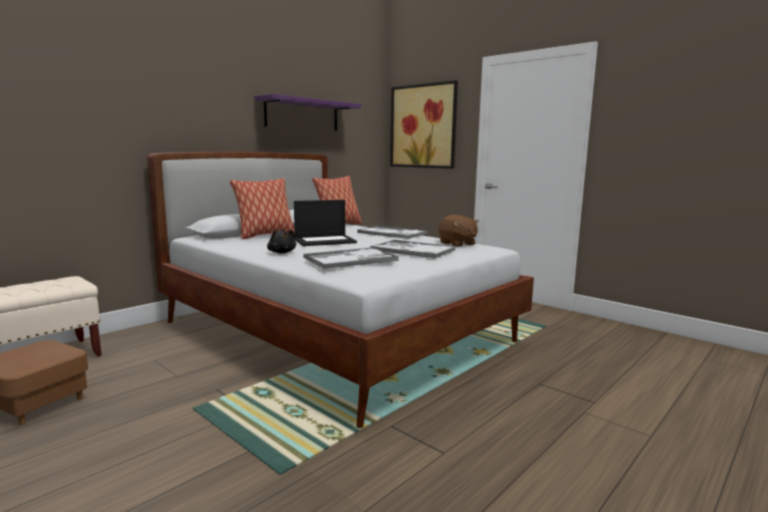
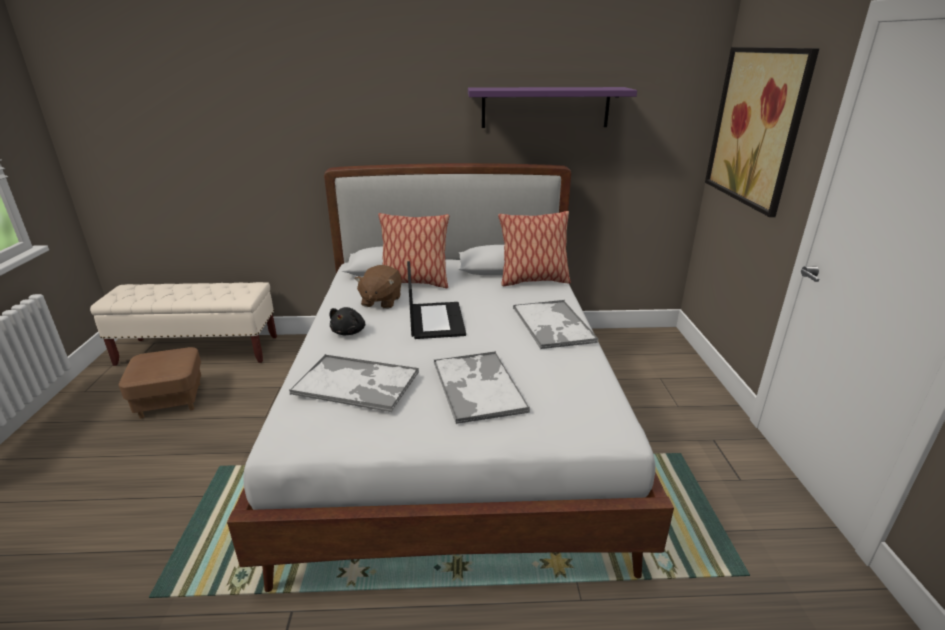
camera: 45 degrees right, 15 degrees up
laptop [294,200,357,246] -> laptop turned 120 degrees counterclockwise [407,261,466,339]
brown plush toy [438,215,479,247] -> brown plush toy moved to [355,265,402,309]

